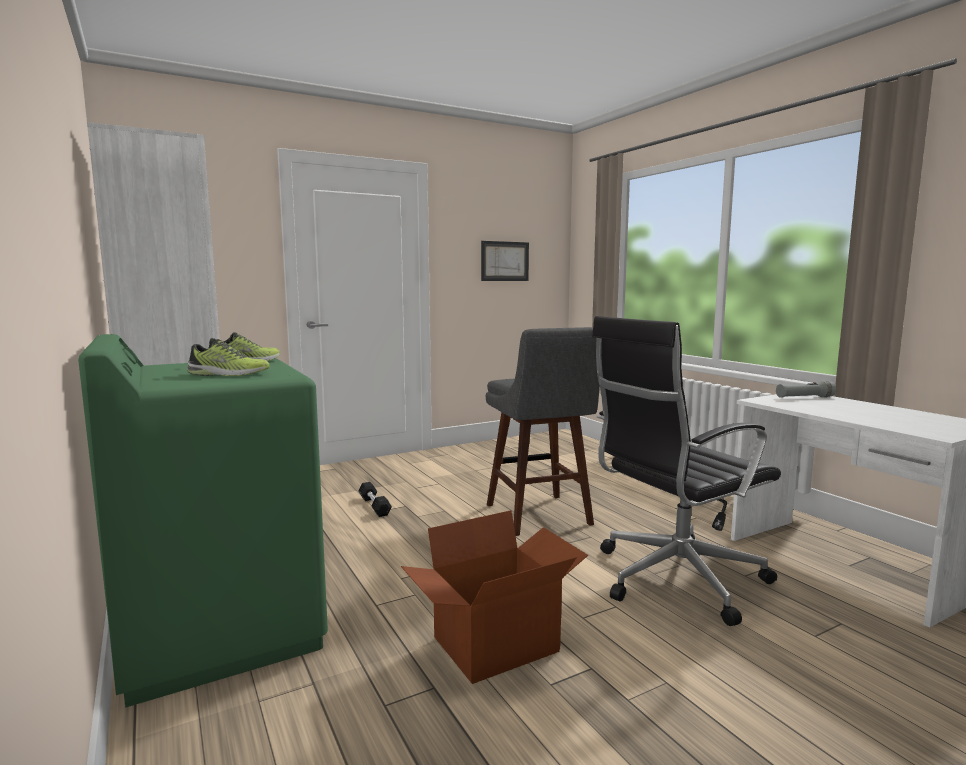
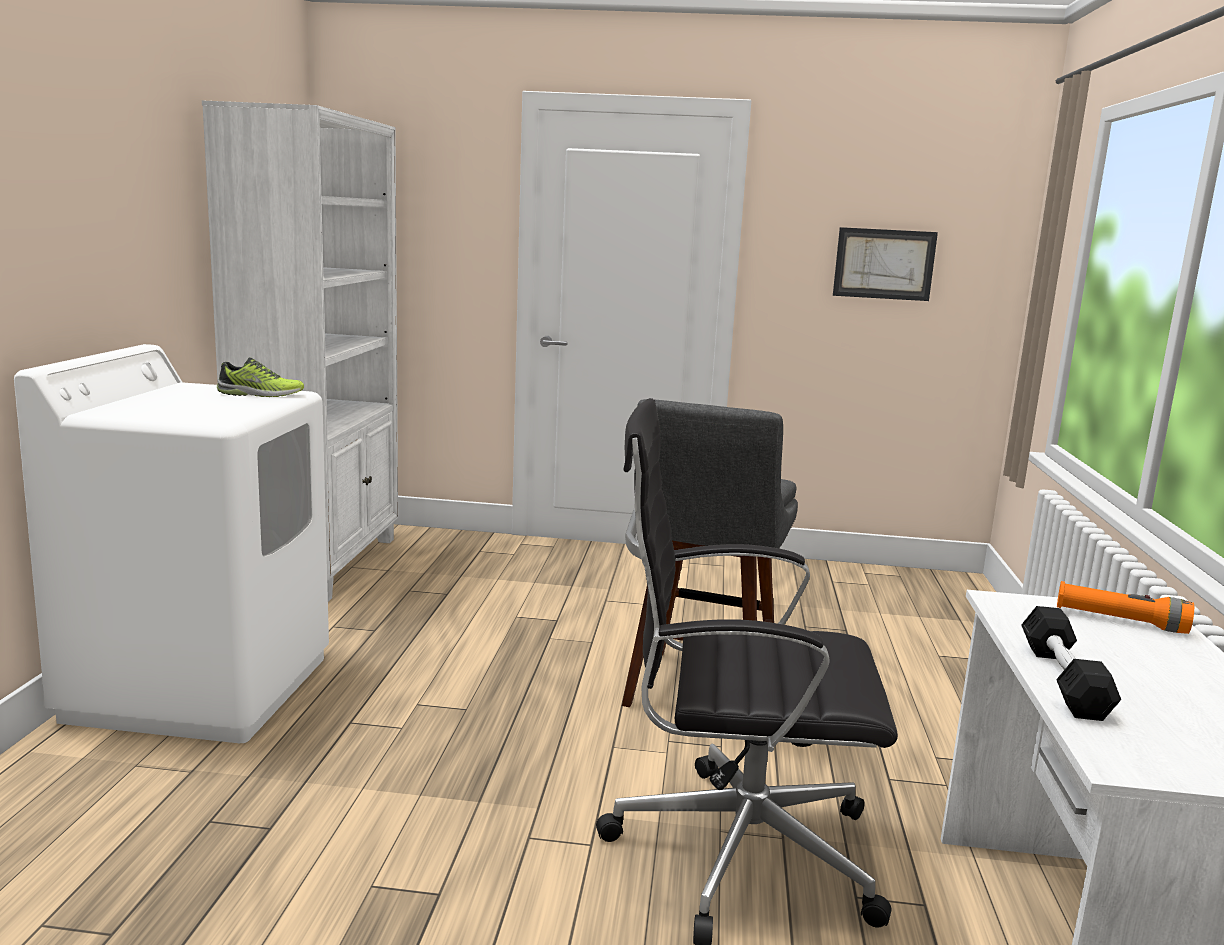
camera: 35 degrees right, 5 degrees up
green washing machine [78,334,328,708] -> white washing machine [14,344,329,743]
shoe [187,339,270,376] -> none
black dumbbell [358,482,392,517] -> black dumbbell moved to [1022,606,1121,721]
cardboard box [401,510,588,684] -> none
grey flashlight [776,381,836,398] -> orange flashlight [1057,581,1194,634]

